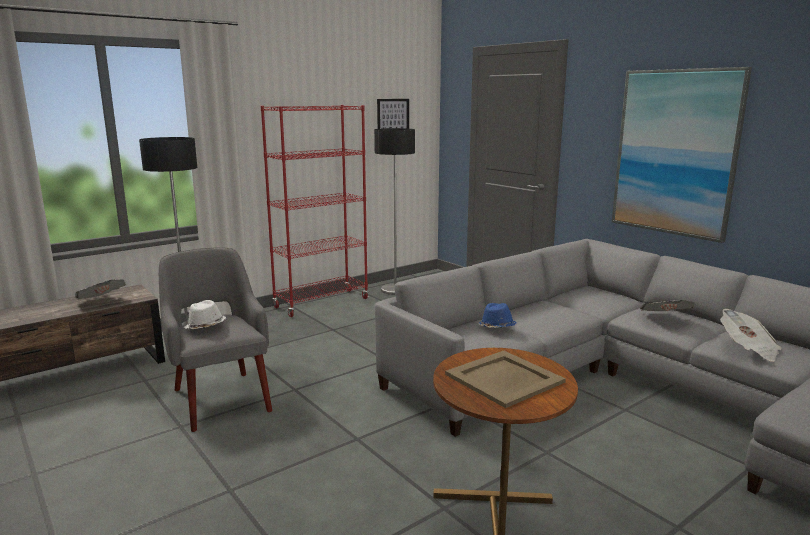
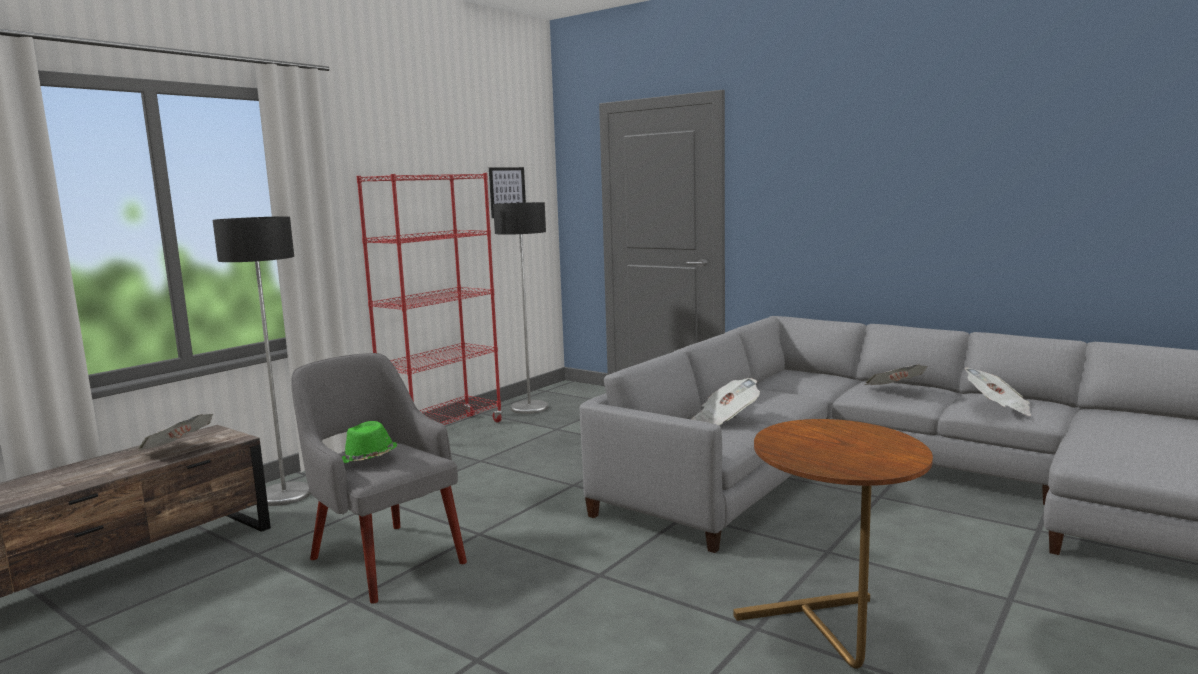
camera: 15 degrees left, 5 degrees down
white hat [184,300,226,329] -> green hat [342,421,397,464]
beige tray [445,351,566,408] -> none
blue hat [478,303,516,328] -> newspaper [691,378,760,425]
picture [612,67,752,243] -> none

